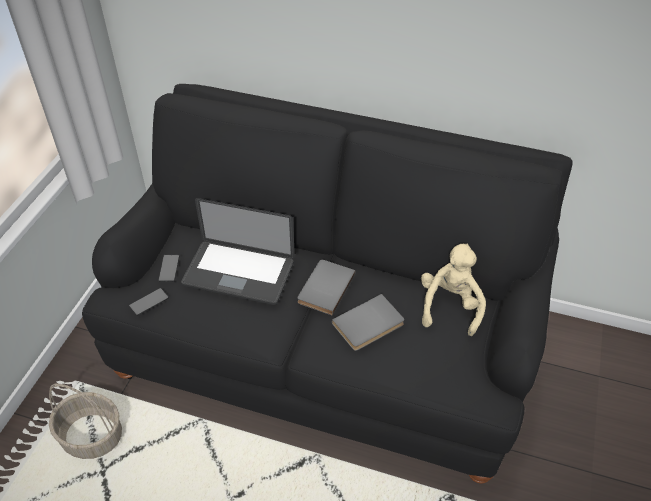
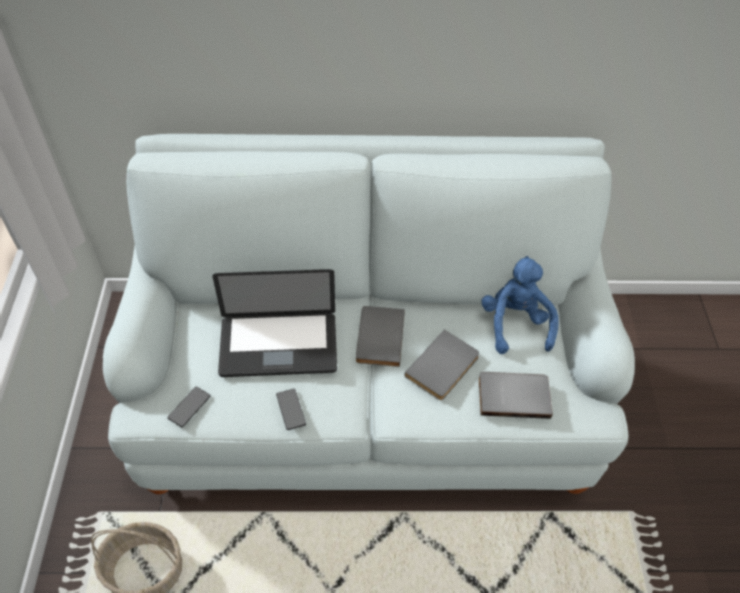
camera: 20 degrees left, 5 degrees up
black sofa [82,84,572,483] -> white sofa [103,134,635,494]
phone [158,255,179,282] -> phone moved to [276,389,306,430]
beige plush toy [421,244,486,336] -> blue plush toy [482,256,559,354]
none -> grey book [479,372,553,419]

